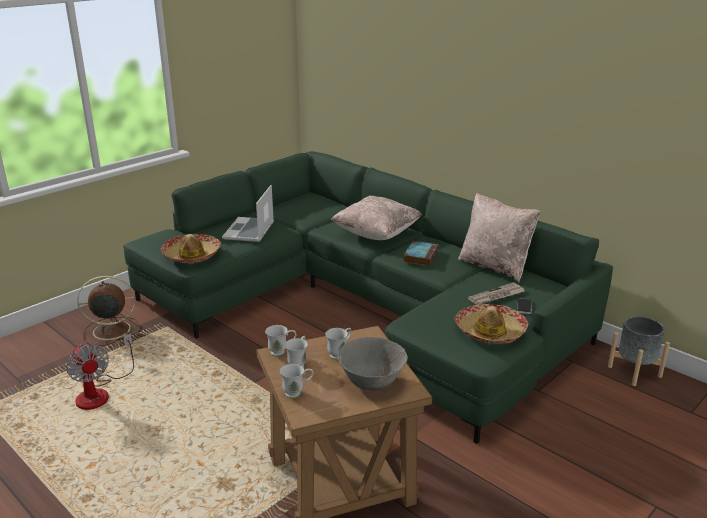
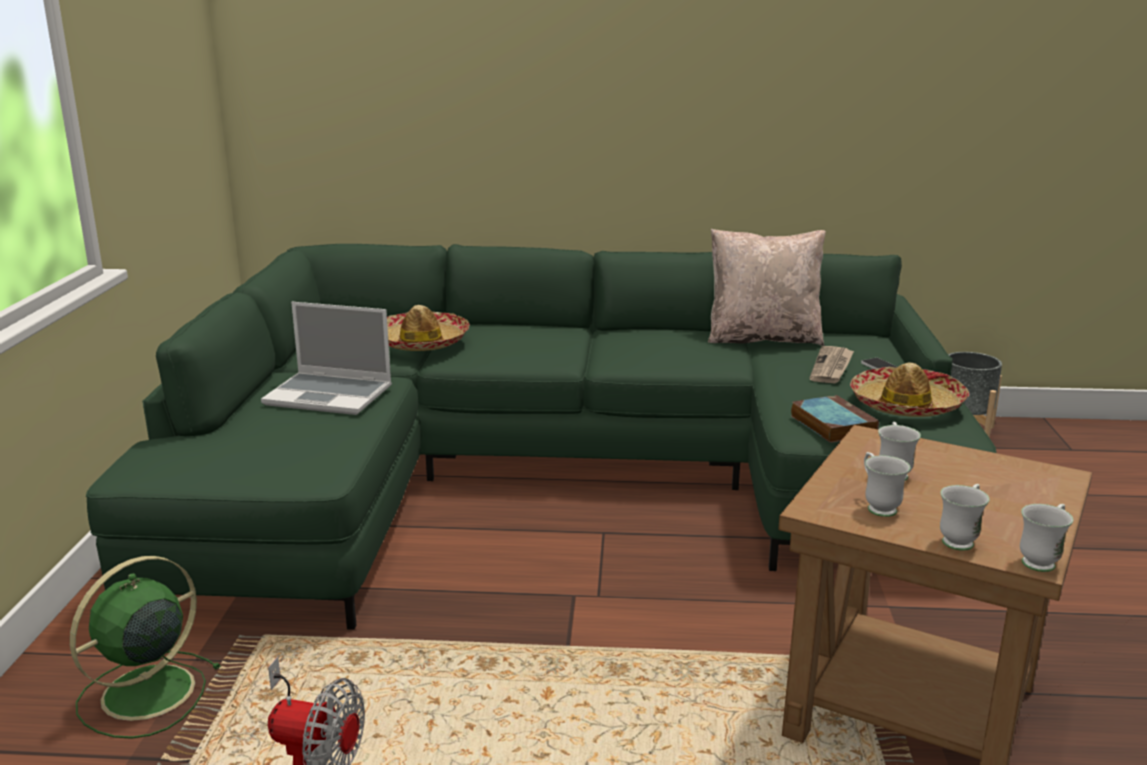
camera: 40 degrees left, 5 degrees down
brown fan [77,276,141,346] -> green fan [70,556,221,739]
hat [161,234,221,263] -> hat moved to [387,305,470,351]
laptop [222,185,274,242] -> laptop turned 45 degrees counterclockwise [261,302,392,415]
white mug [265,325,296,356] -> white mug moved to [1020,504,1073,572]
beige pillow [331,196,422,240] -> none
grey bowl [338,337,408,391] -> none
book [403,241,439,266] -> book moved to [791,395,879,443]

